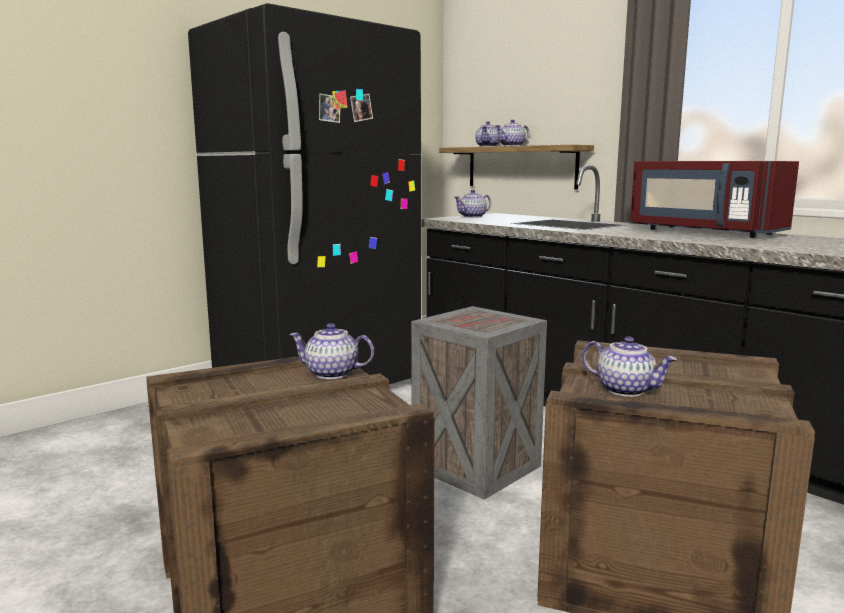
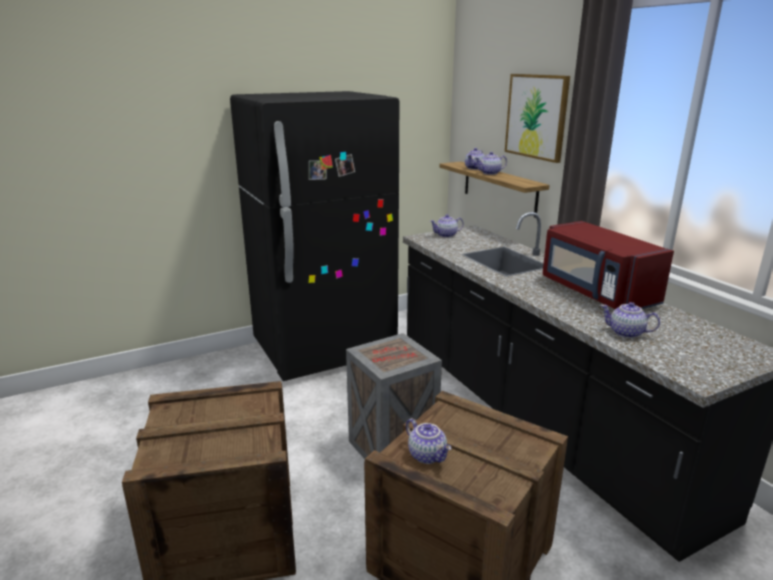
camera: 15 degrees right, 10 degrees up
teapot [289,323,374,379] -> teapot moved to [600,302,660,338]
none -> picture [505,74,570,163]

